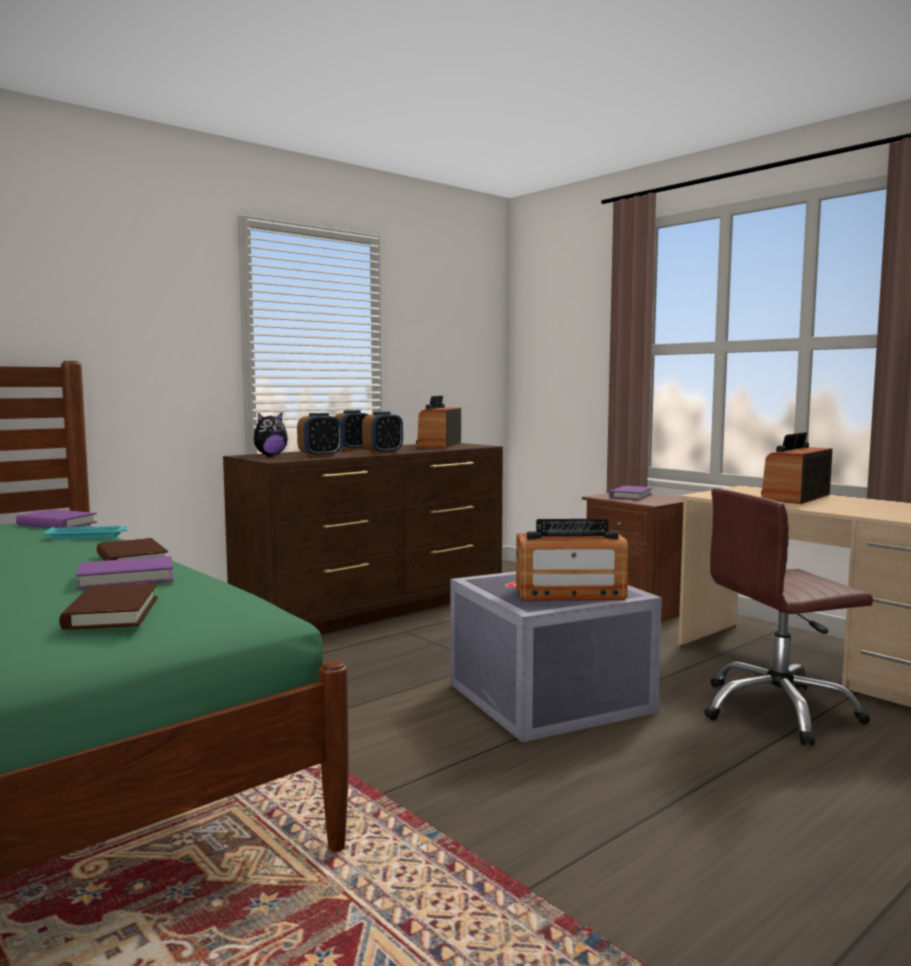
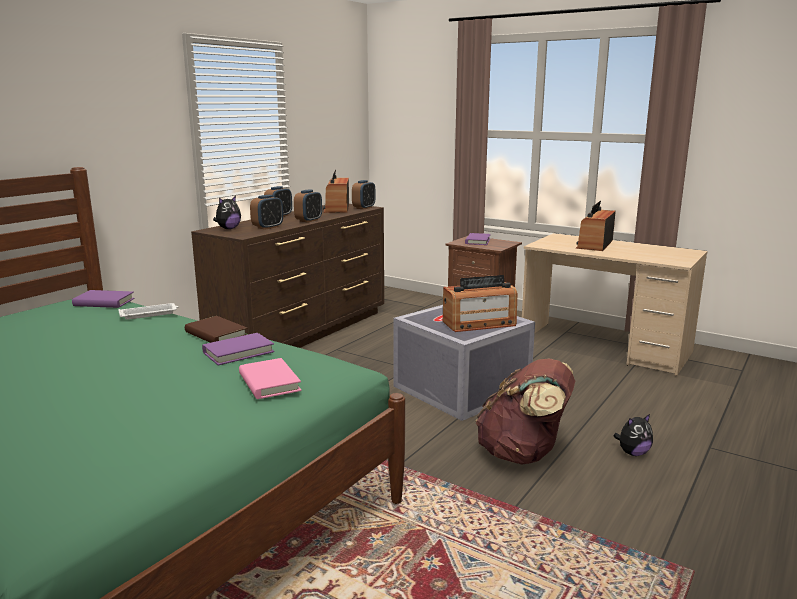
camera: 15 degrees left, 10 degrees up
turquoise tray [43,526,128,540] -> white tray [118,303,178,320]
brown book [59,583,158,630] -> pink book [239,358,301,399]
brown office chair [704,488,873,746] -> none
none -> alarm clock [352,180,375,209]
none -> brown backpack [475,359,575,465]
none -> plush toy [614,414,653,456]

